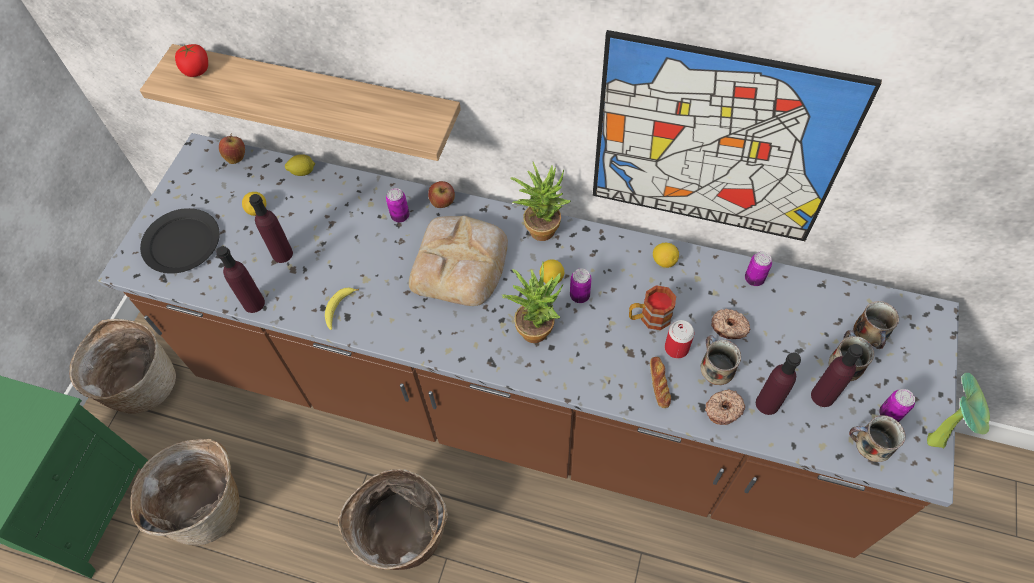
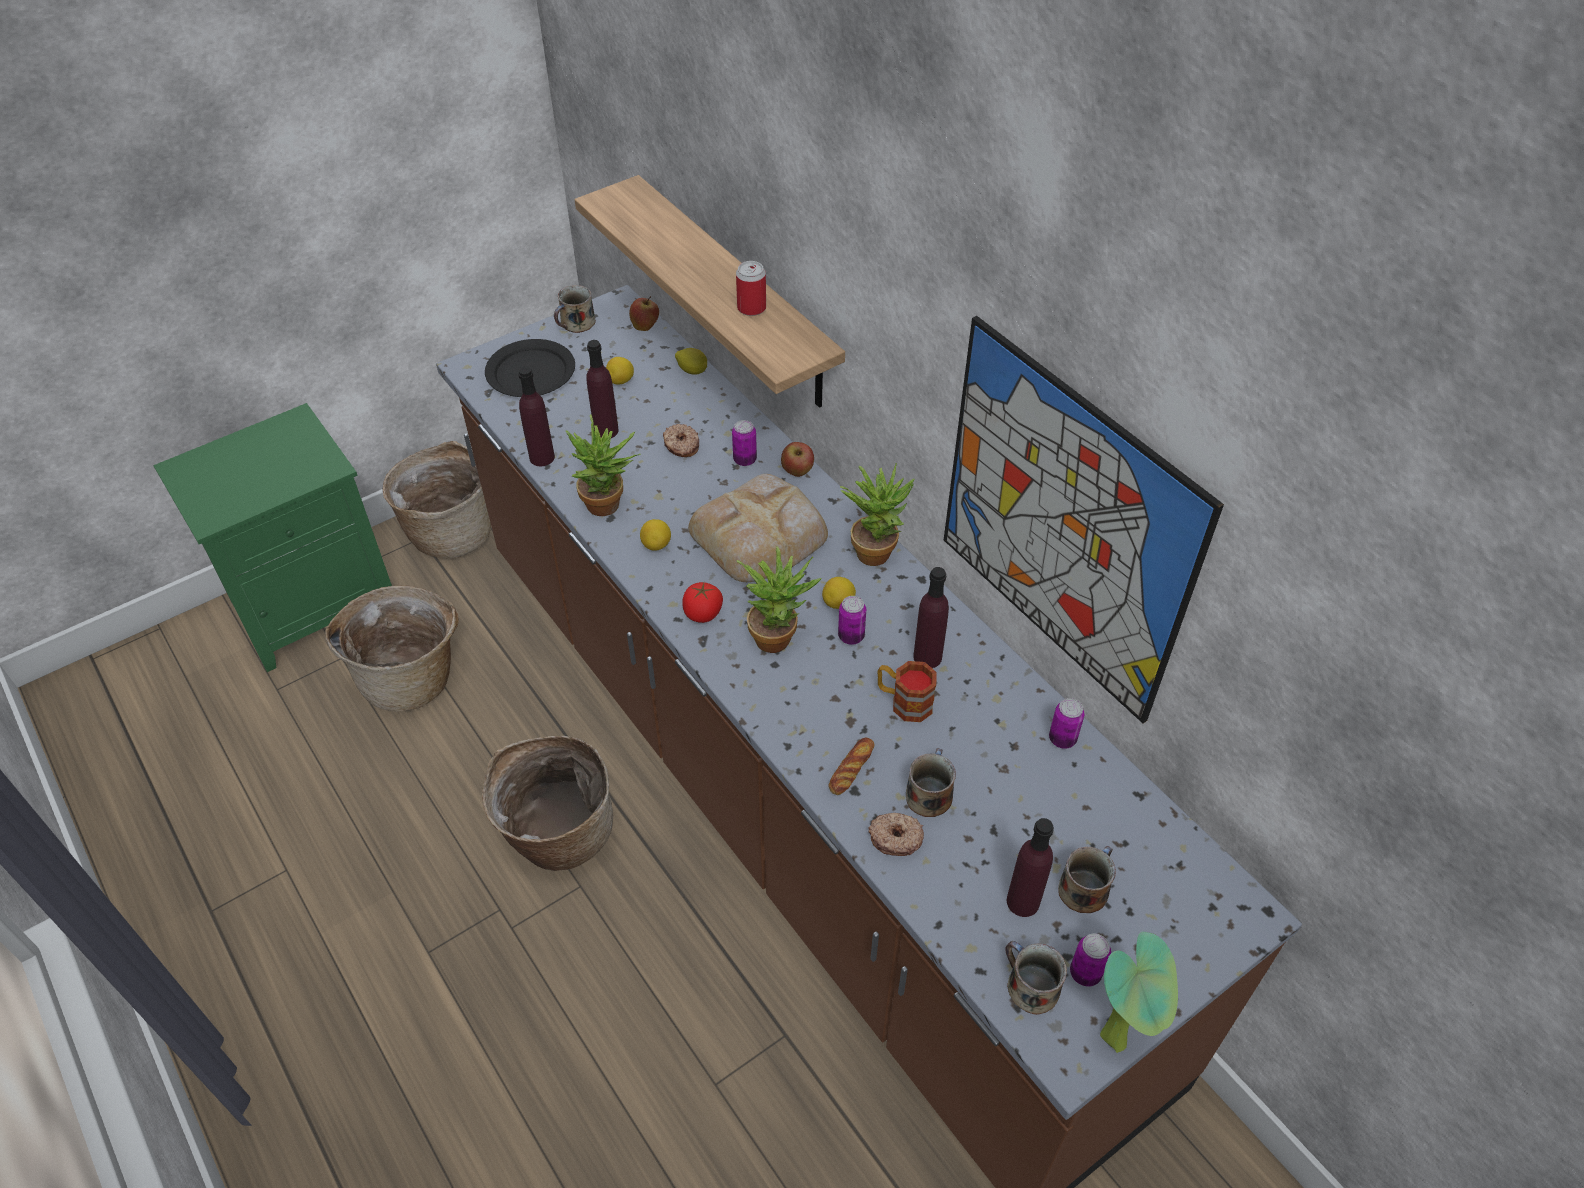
camera: 35 degrees right, 10 degrees down
tomato [175,44,208,77] -> tomato moved to [682,582,723,623]
banana [325,288,359,330] -> potted plant [565,415,640,516]
lemon [653,243,679,268] -> lemon moved to [640,519,671,551]
can [665,320,695,359] -> can moved to [736,261,766,316]
donut [711,308,751,339] -> donut moved to [663,424,699,457]
purple bottle [756,352,801,415] -> purple bottle moved to [913,567,949,668]
mug [853,301,899,349] -> mug moved to [554,285,596,333]

